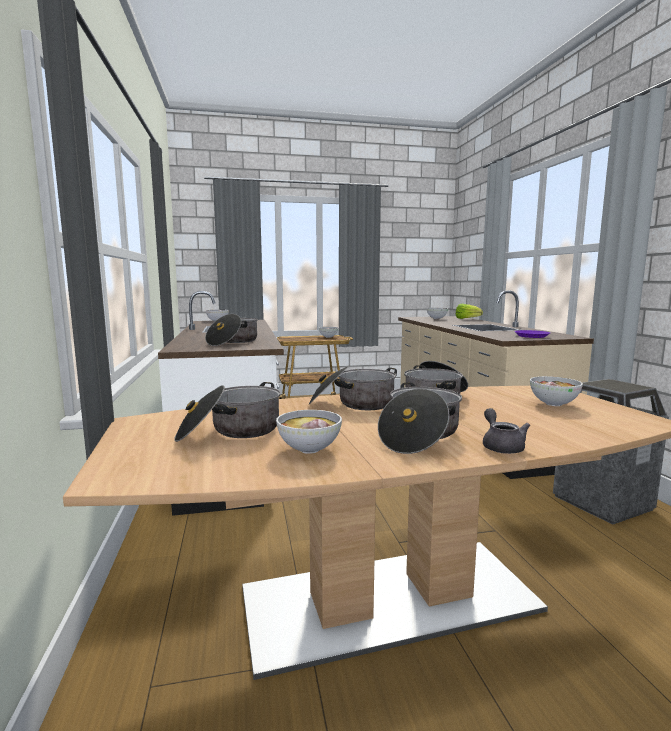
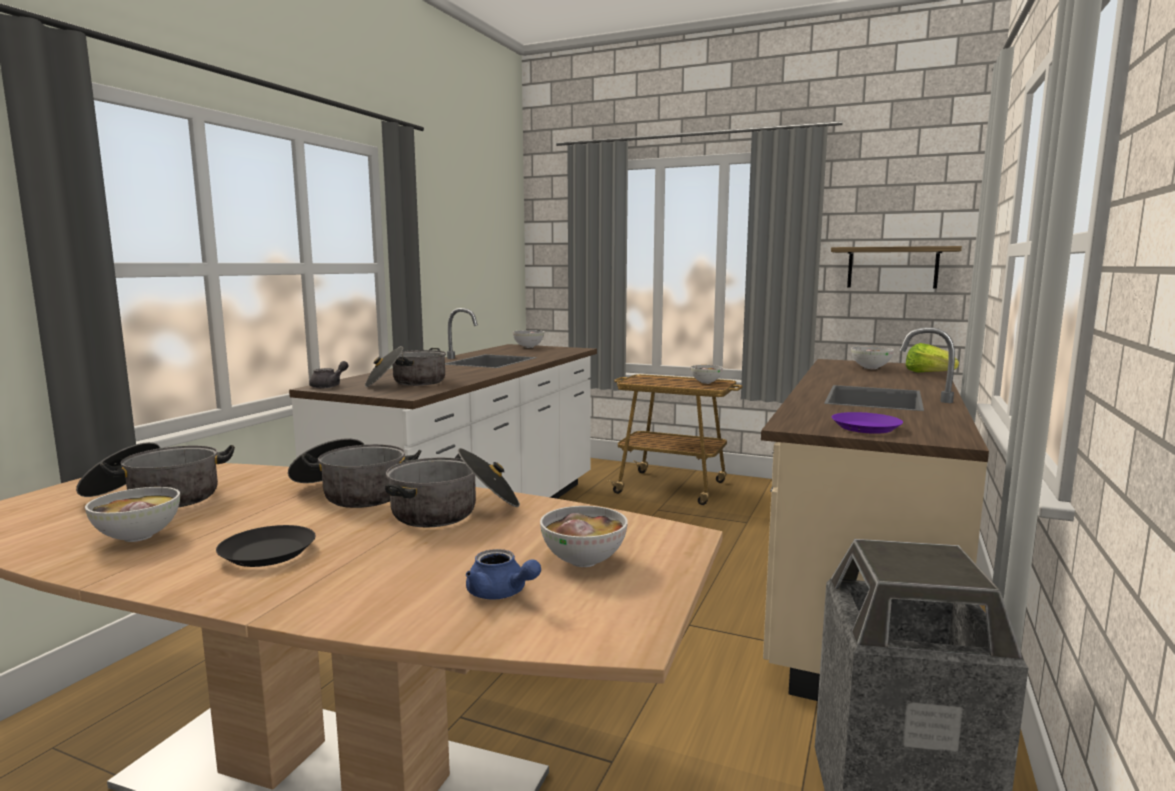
camera: 35 degrees right, 0 degrees up
cooking pot [378,383,462,454] -> black plate [216,525,316,567]
grey teapot [483,408,530,454] -> grey teapot moved to [309,361,349,388]
none -> blue teapot [466,549,541,600]
none -> shelf [831,246,962,289]

